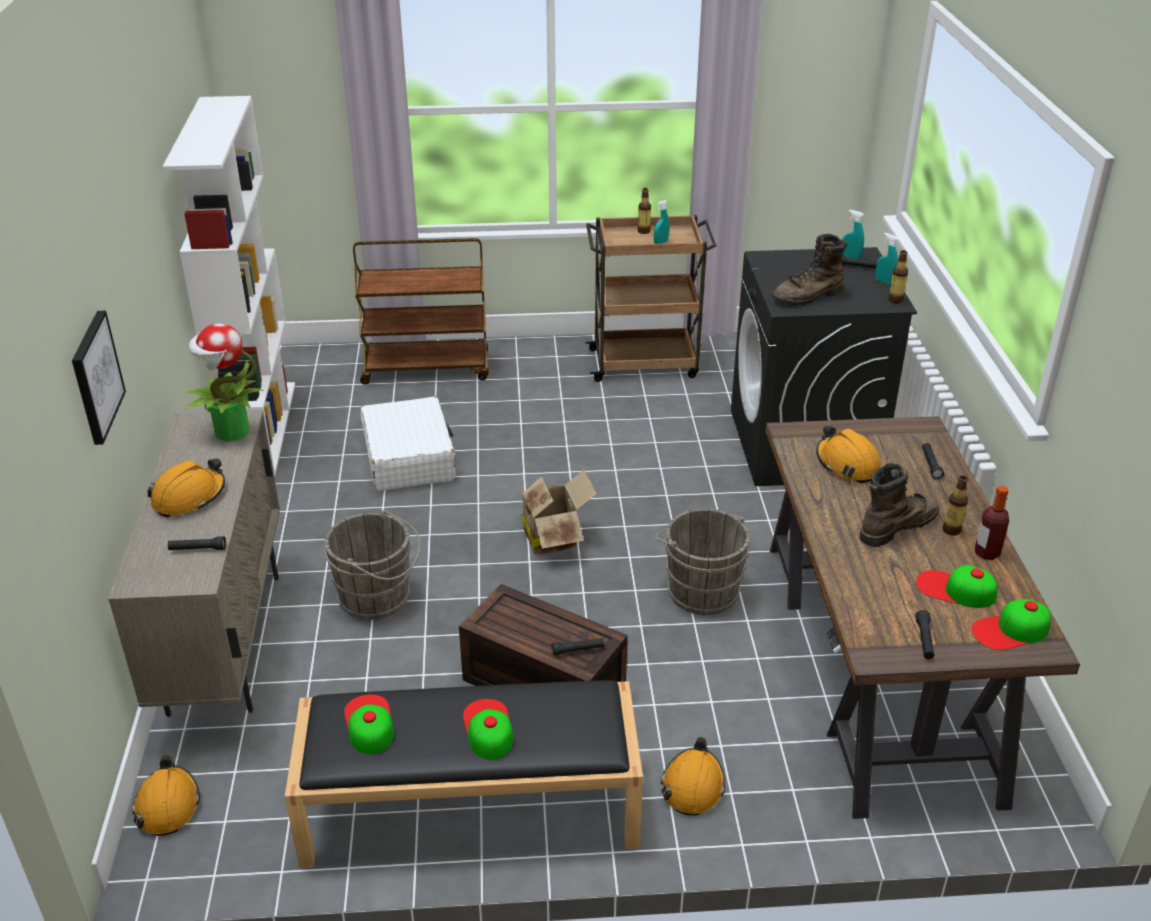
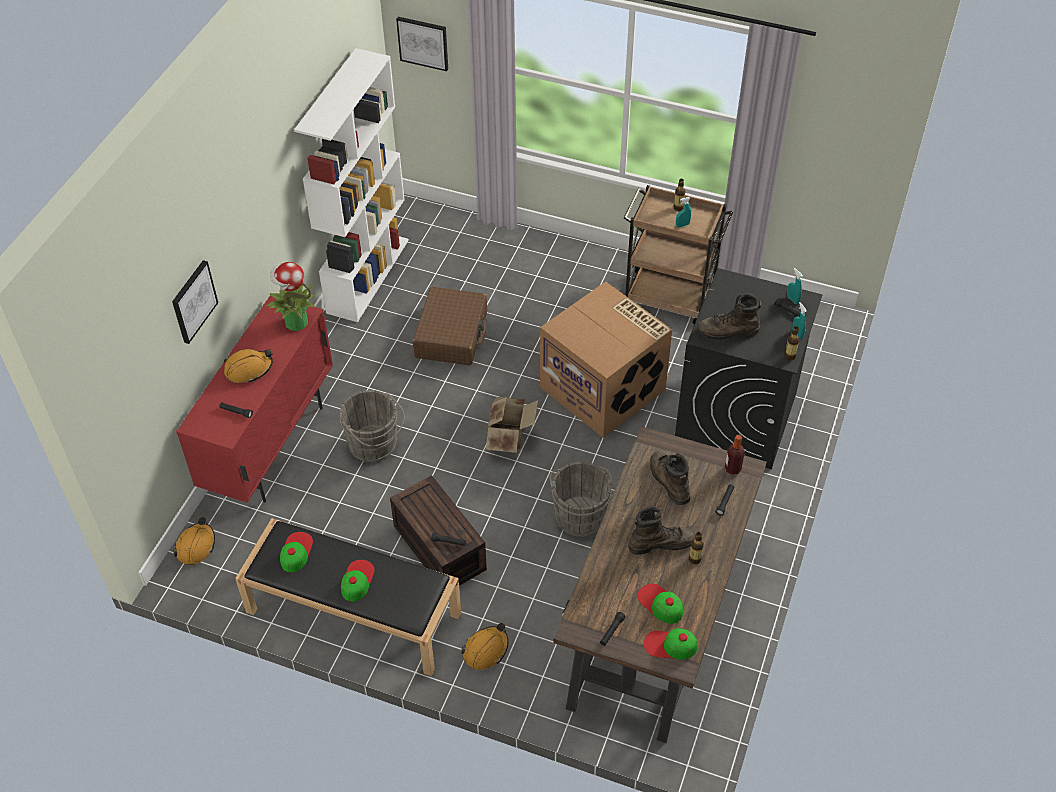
camera: 25 degrees right, 15 degrees up
beige cabinet [108,410,280,717] -> red cabinet [176,295,333,503]
brown cart [353,238,489,385] -> none
white suitcase [361,397,455,491] -> brown suitcase [413,287,487,366]
orange hard hat [816,426,881,483] -> brown boot [650,451,690,505]
bottle [975,486,1009,560] -> bottle moved to [725,435,745,475]
none -> picture [396,17,448,71]
none -> cardboard box [540,281,672,438]

